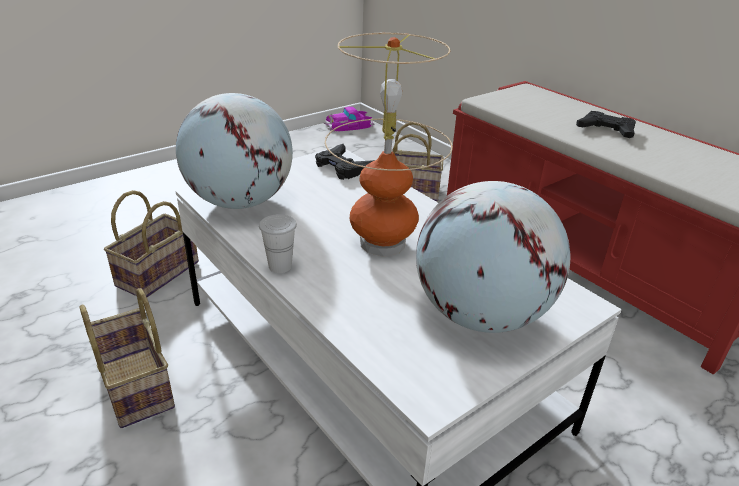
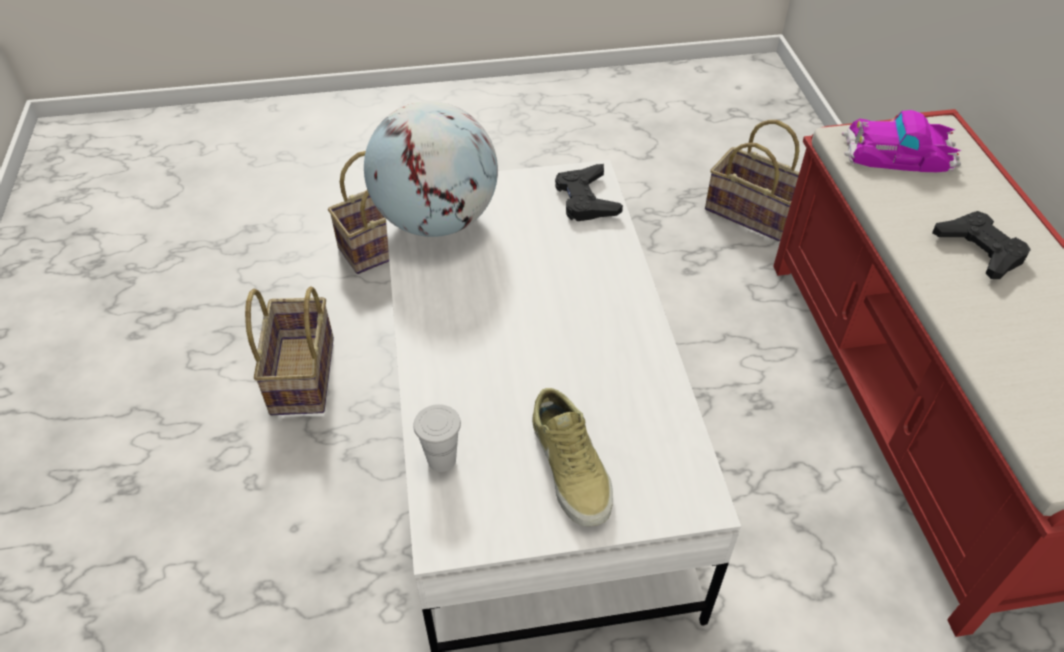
camera: 30 degrees right, 15 degrees up
white cup [259,214,297,273] -> white cup moved to [413,404,461,472]
toy car [324,107,374,132] -> toy car moved to [842,110,961,172]
table lamp [325,32,453,257] -> none
globe [416,181,570,333] -> beige shoe [532,388,613,526]

